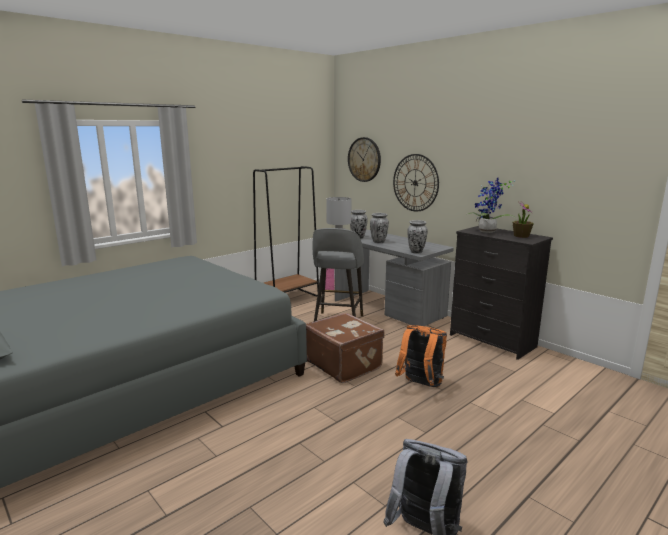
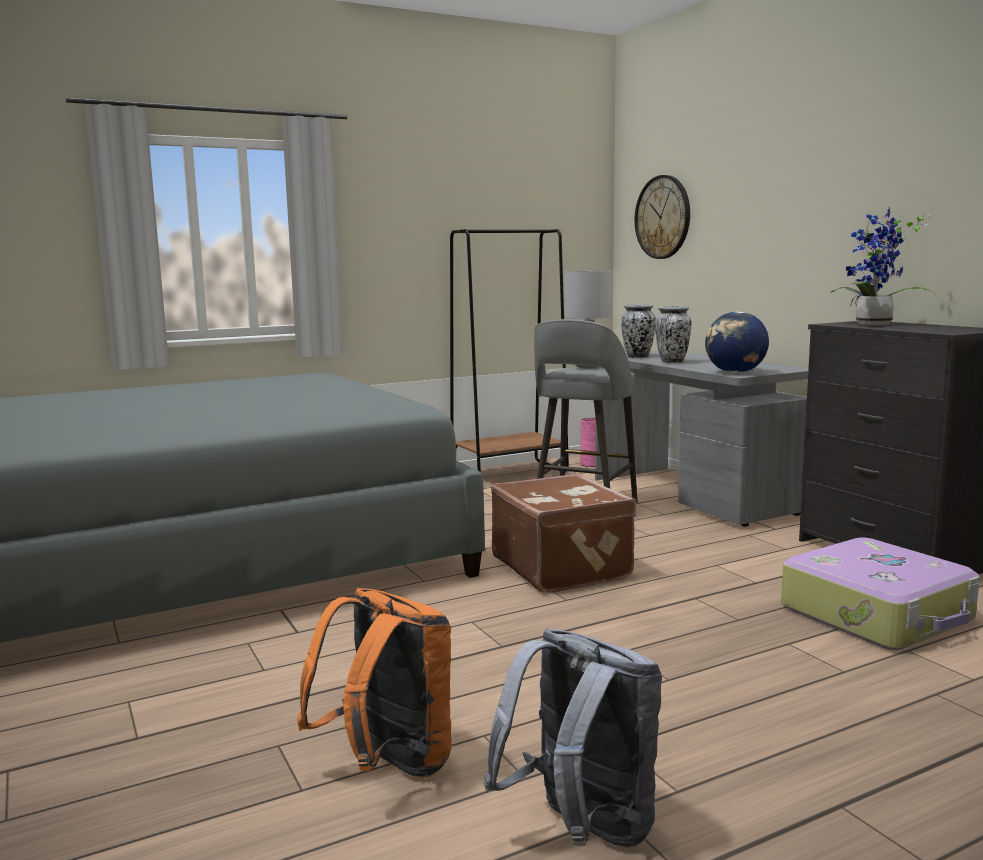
camera: 15 degrees right, 5 degrees down
wall clock [393,154,439,212] -> none
orange backpack [395,325,447,387] -> orange backpack moved to [297,588,452,778]
vase [407,220,428,254] -> globe [705,311,769,373]
potted plant [513,202,534,238] -> none
none -> suitcase [781,538,980,650]

